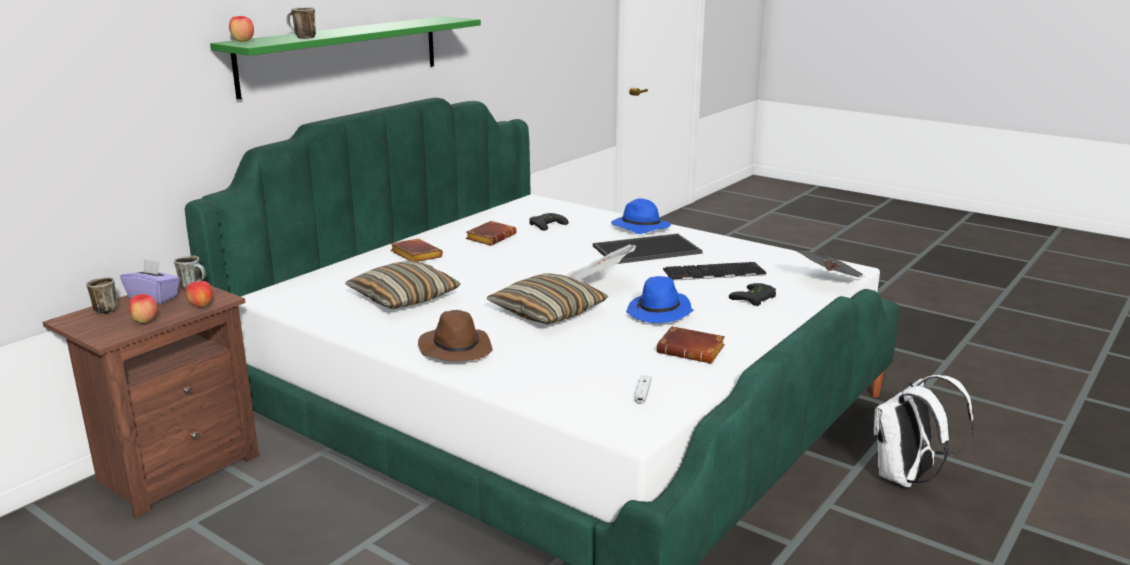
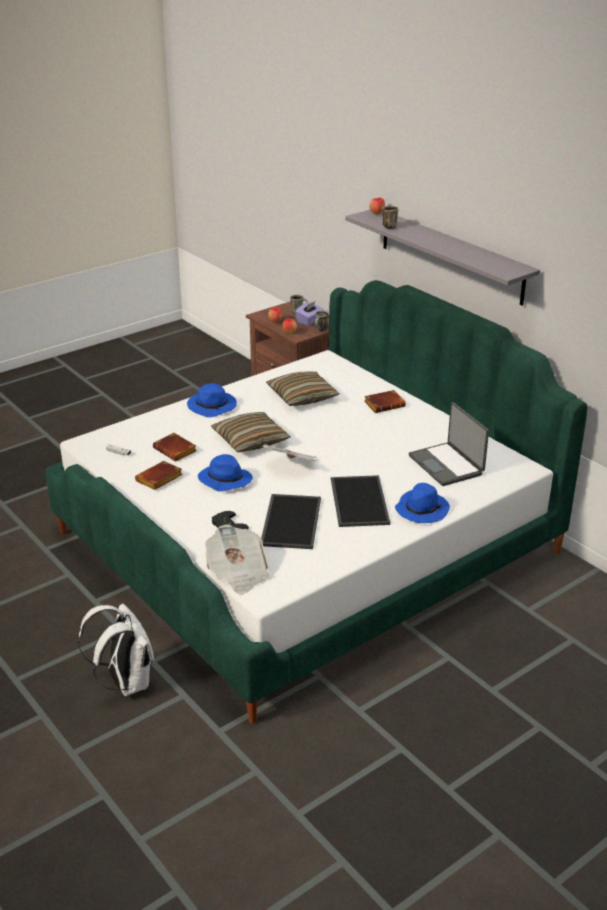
camera: 105 degrees right, 10 degrees up
green shelf [210,16,481,100] -> grey shelf [345,210,540,306]
brown hat [418,310,493,361] -> blue hat [187,383,237,417]
brown book [466,221,517,246] -> brown book moved to [153,433,197,461]
black game controller [529,213,569,231] -> laptop [409,402,489,486]
keyboard [663,262,766,281] -> tray [261,494,321,549]

